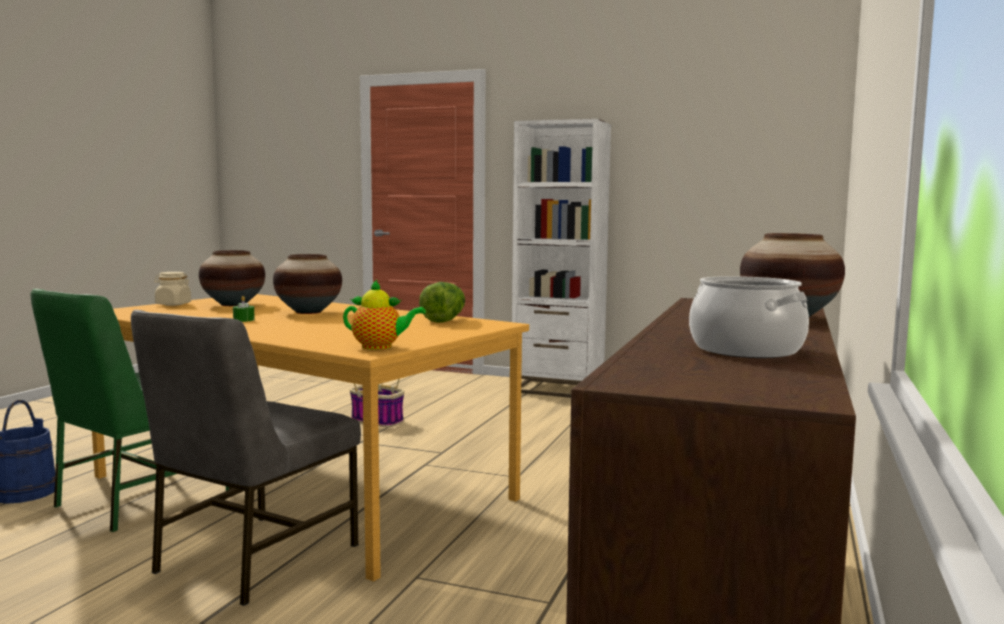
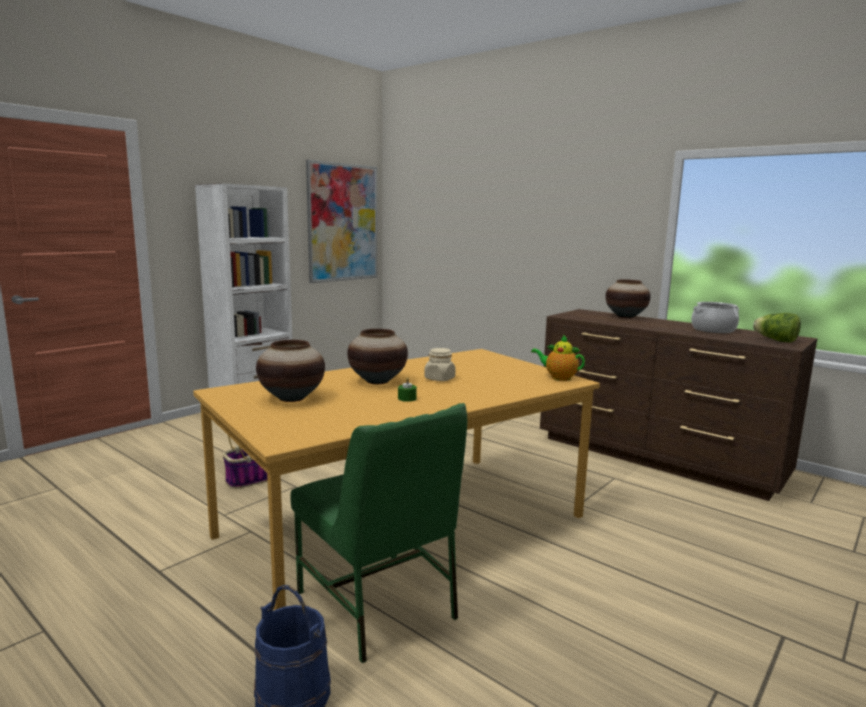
camera: 70 degrees left, 5 degrees up
grey chair [131,310,361,606] -> none
beige jar [154,272,191,306] -> beige jar moved to [424,348,455,381]
teapot [343,279,426,350] -> teapot turned 90 degrees counterclockwise [531,335,585,381]
lettuce [419,282,465,323] -> lettuce moved to [753,313,801,342]
none -> picture [306,160,377,283]

